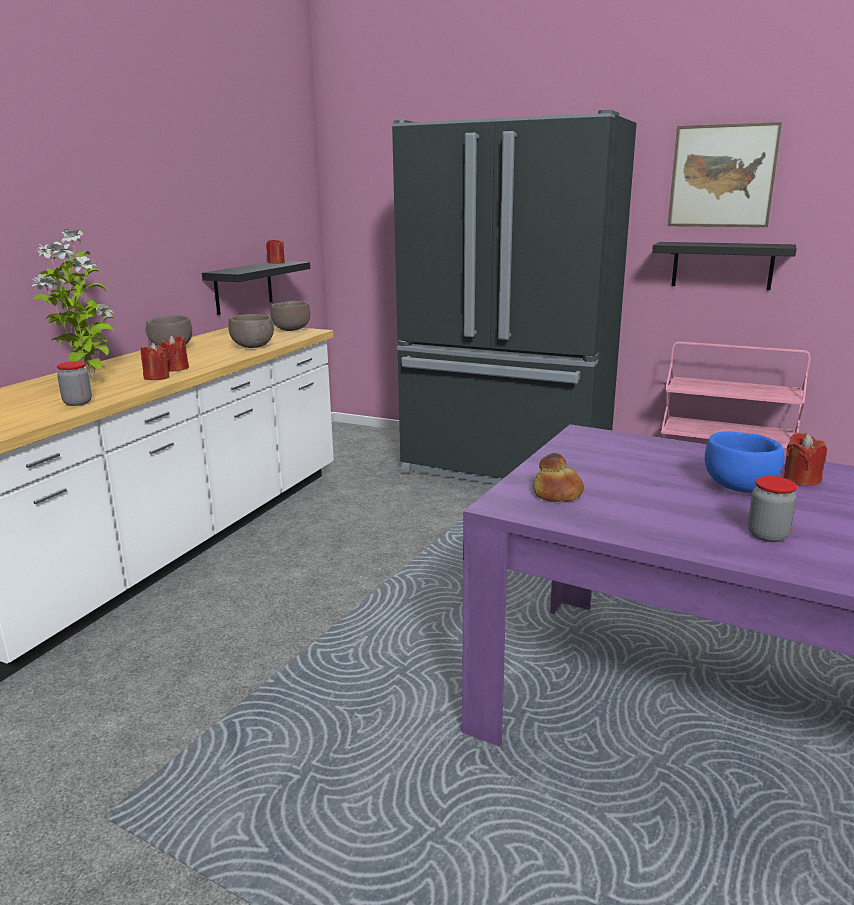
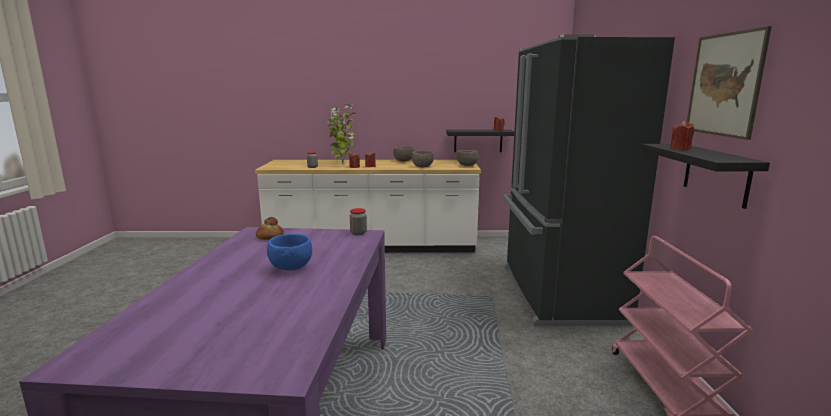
camera: 65 degrees right, 5 degrees down
jar [748,476,797,542] -> jar moved to [350,208,367,235]
red candle [783,433,827,486] -> red candle moved to [670,121,695,150]

